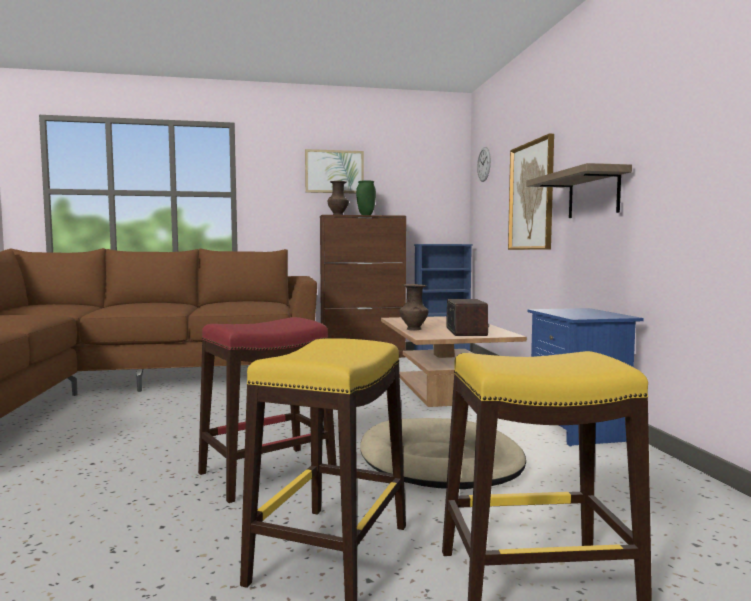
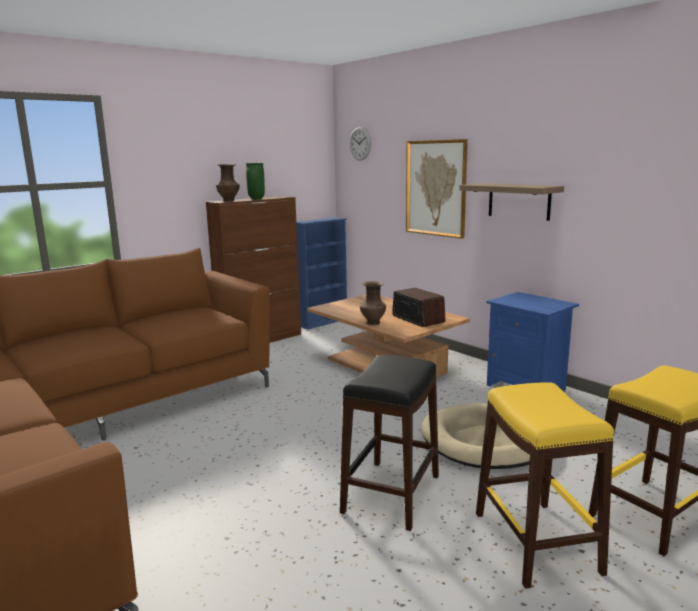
camera: 30 degrees left, 10 degrees up
red stool [198,317,337,503] -> black stool [340,355,439,531]
picture [305,149,364,193] -> none

